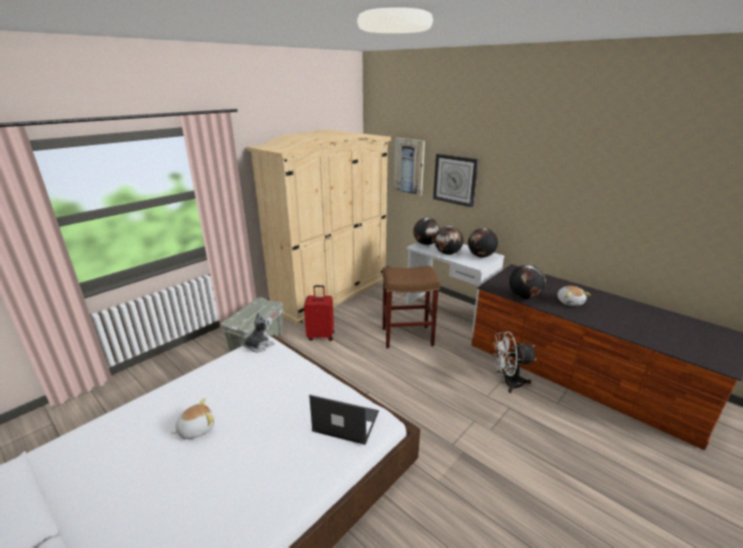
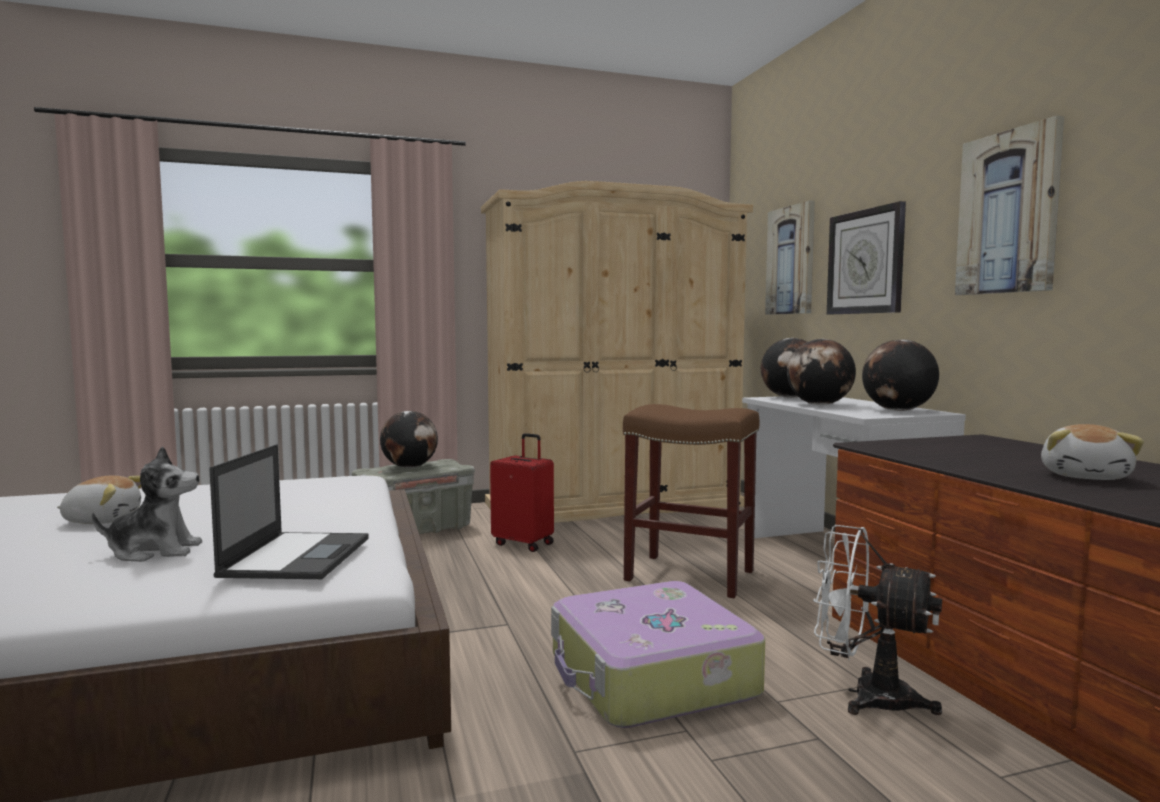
camera: 30 degrees right, 20 degrees down
plush toy [239,312,275,352] -> plush toy moved to [92,446,202,562]
laptop [309,395,379,445] -> laptop turned 45 degrees clockwise [209,444,369,579]
globe [509,265,546,299] -> globe moved to [380,411,438,468]
none -> suitcase [551,581,765,728]
none -> picture [955,116,1064,295]

